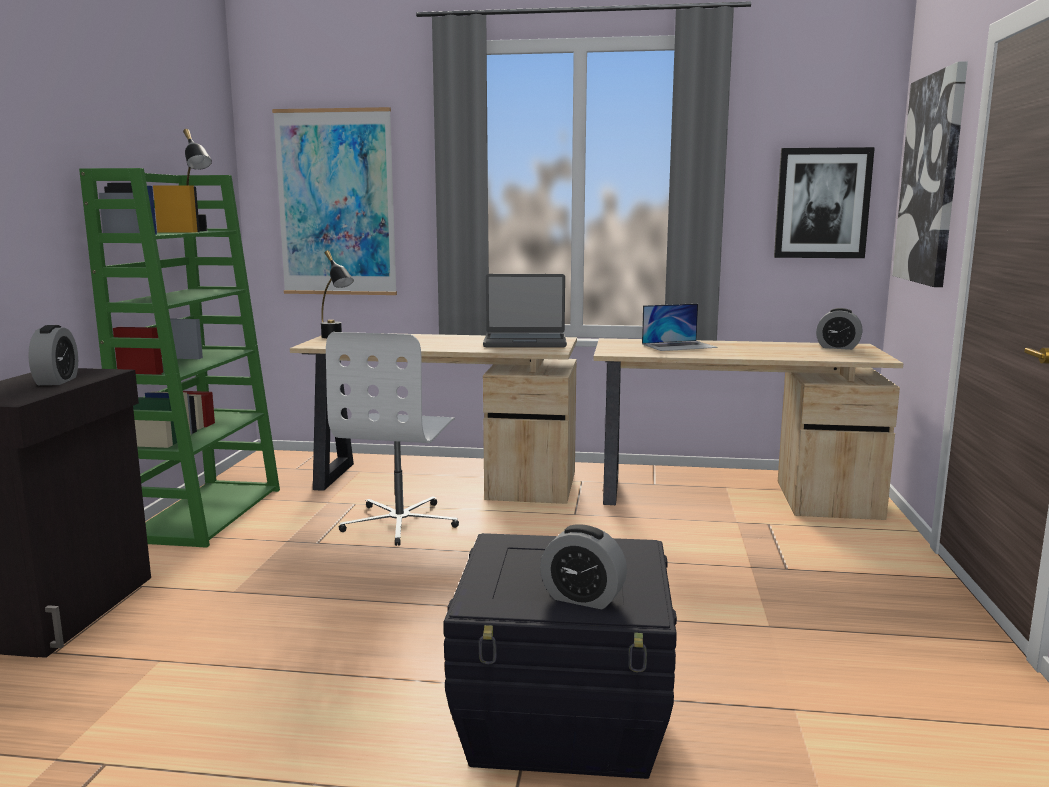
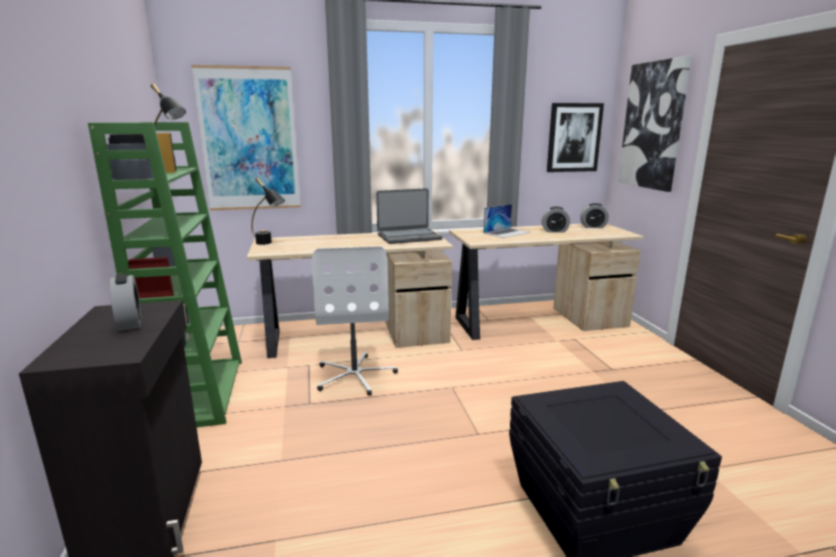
camera: 20 degrees left, 5 degrees up
alarm clock [540,524,627,609] -> alarm clock moved to [541,207,570,233]

